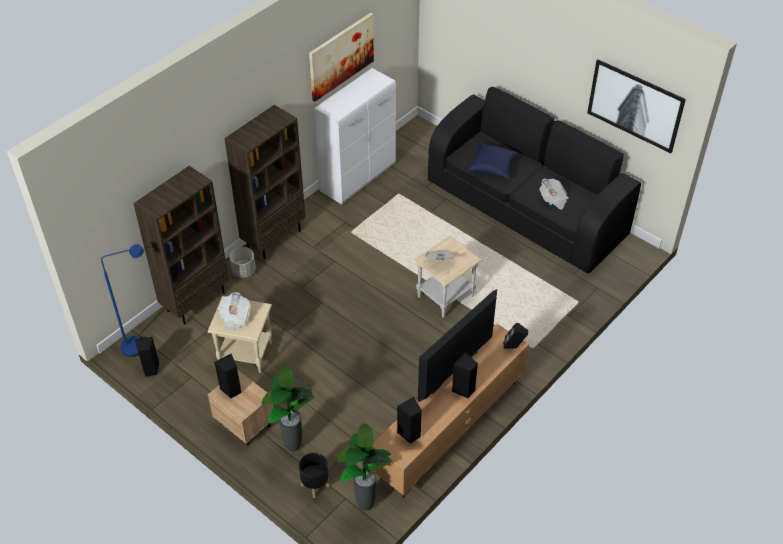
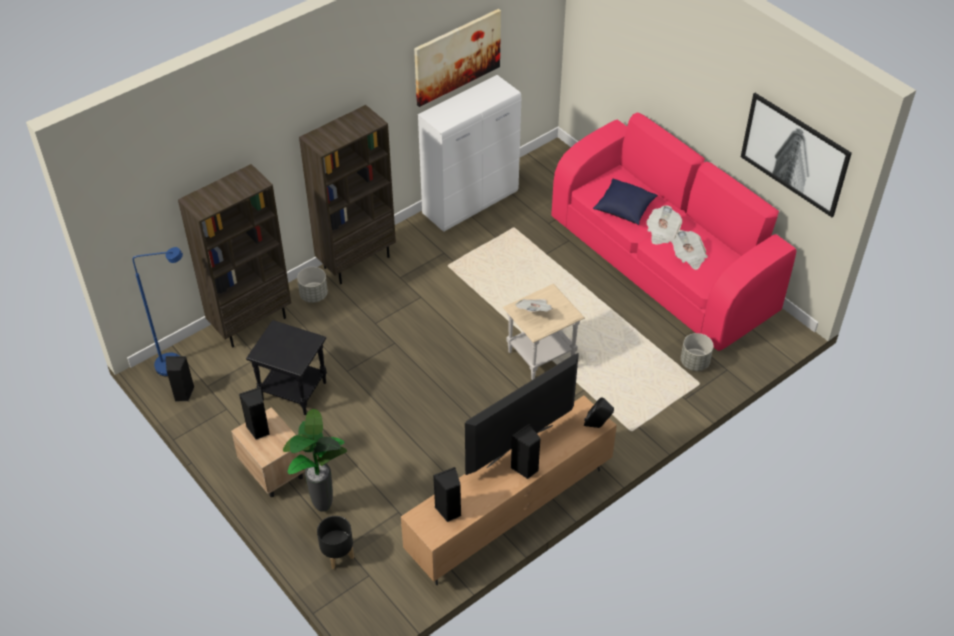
camera: 10 degrees right, 0 degrees up
beige side table [208,296,272,373] -> black side table [246,320,327,415]
newspaper [218,292,251,331] -> newspaper moved to [647,205,682,245]
potted plant [337,424,392,511] -> none
black sofa [428,87,641,273] -> pink sofa [551,112,796,351]
none -> grey planter [681,333,714,371]

